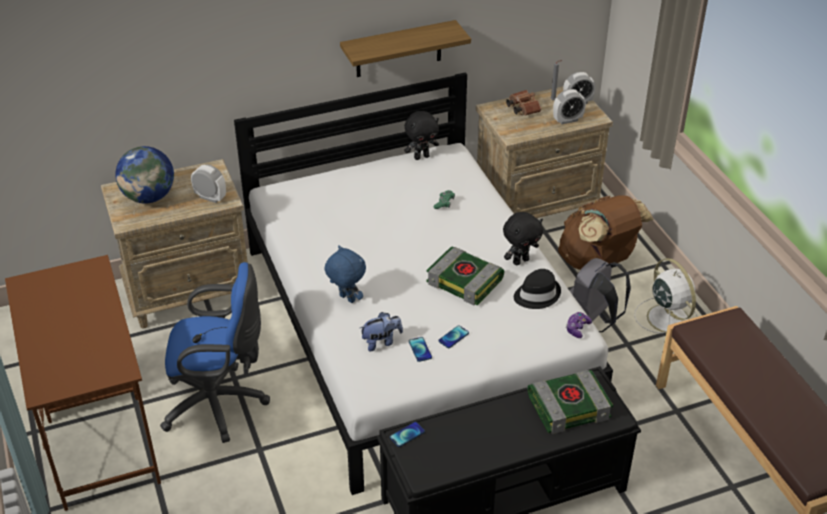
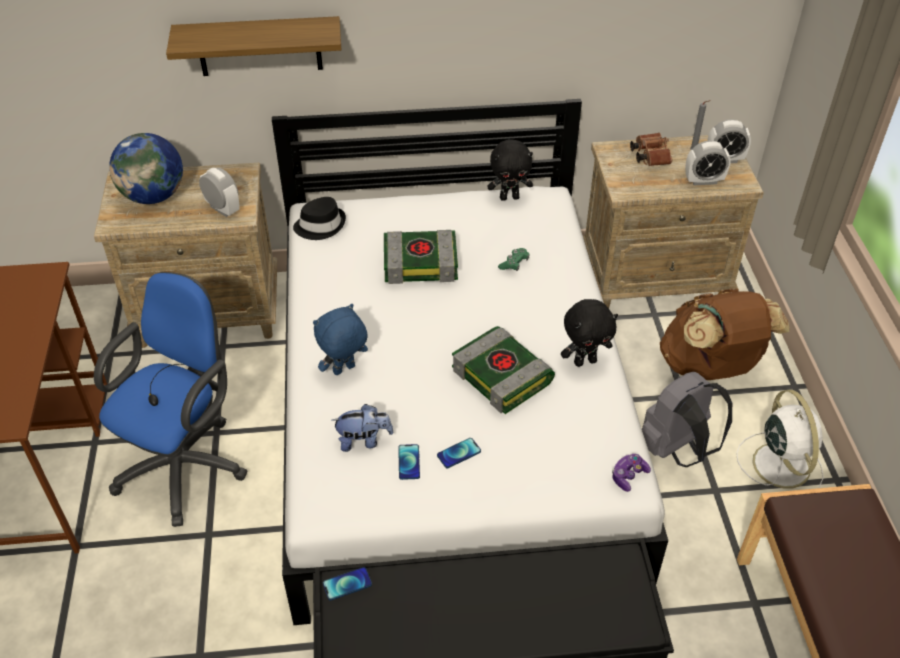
camera: 15 degrees right, 5 degrees up
blue office chair [160,262,270,443] -> blue office chair turned 75 degrees counterclockwise [94,272,247,527]
blue plush toy [325,245,366,303] -> blue plush toy turned 90 degrees counterclockwise [313,304,368,375]
shelf [340,20,471,77] -> shelf moved to [166,16,341,76]
black hat [514,269,561,309] -> black hat moved to [293,197,346,240]
book [527,370,613,434] -> book moved to [384,230,458,284]

